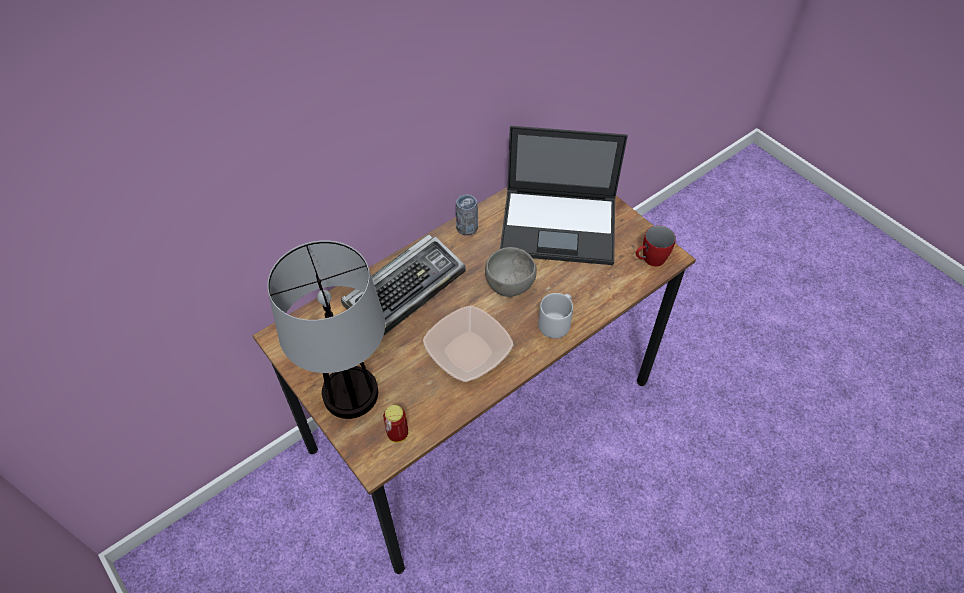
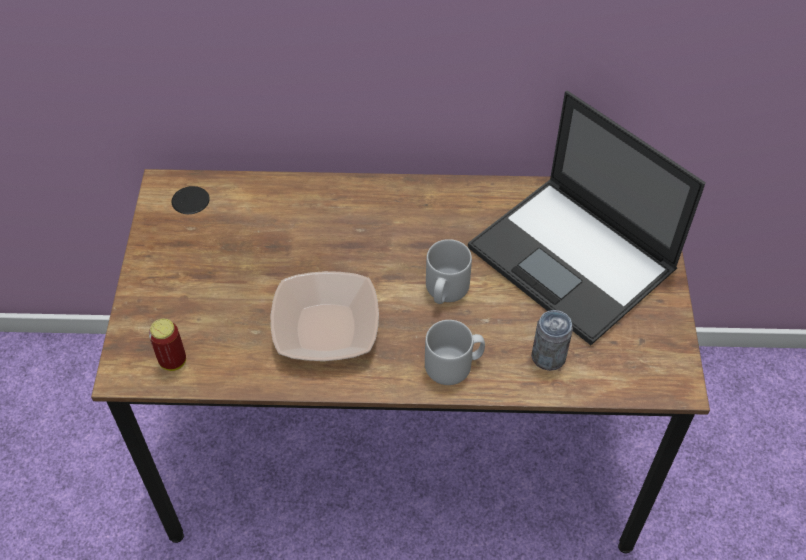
camera: 40 degrees right, 0 degrees up
table lamp [268,240,385,419] -> none
keyboard [341,235,466,336] -> none
can [455,195,478,236] -> can moved to [531,310,573,371]
grey bowl [485,247,537,297] -> grey mug [426,239,472,304]
red mug [636,225,676,266] -> none

